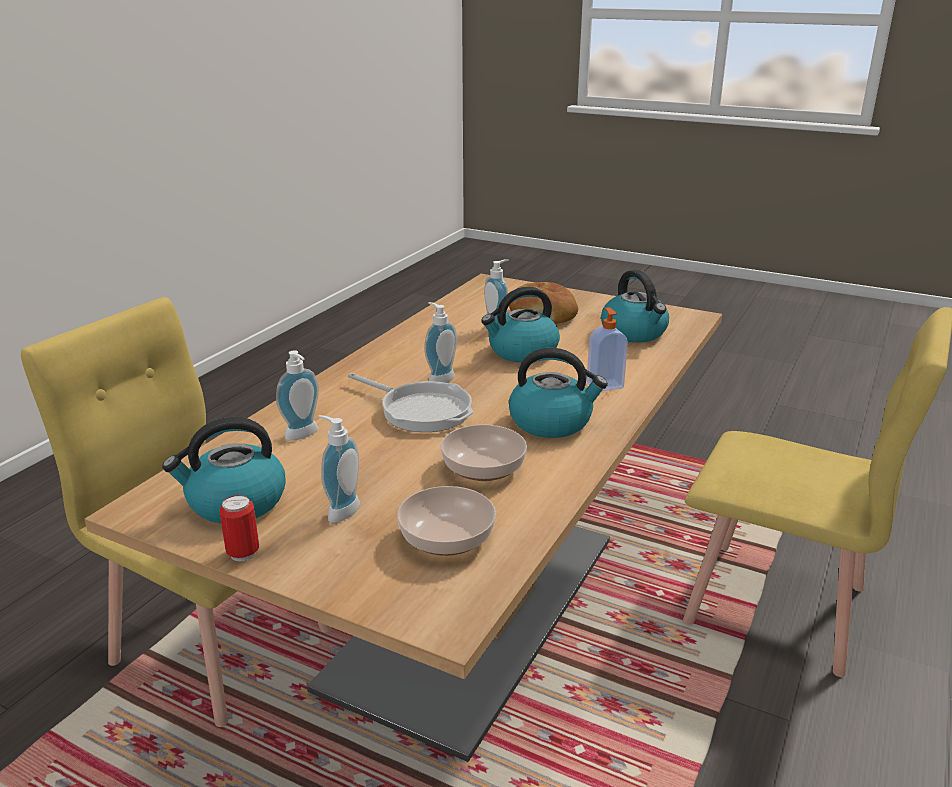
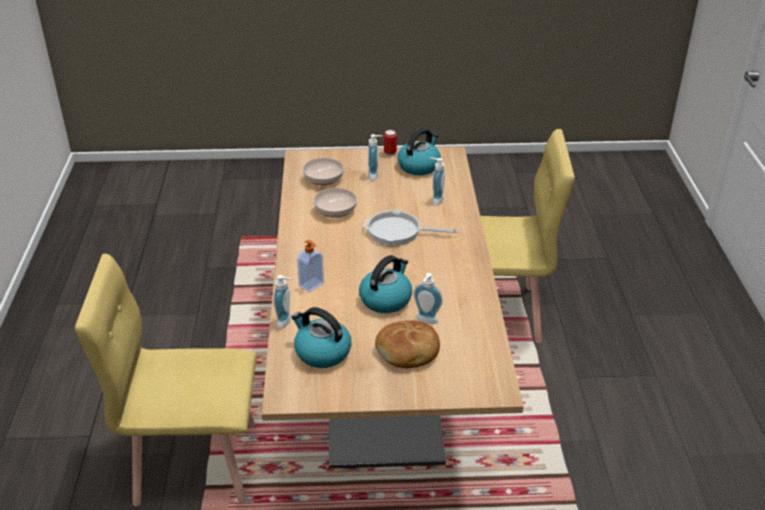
camera: 150 degrees right, 10 degrees up
soap dispenser [424,302,457,383] -> soap dispenser moved to [274,275,292,329]
kettle [509,348,608,438] -> none

